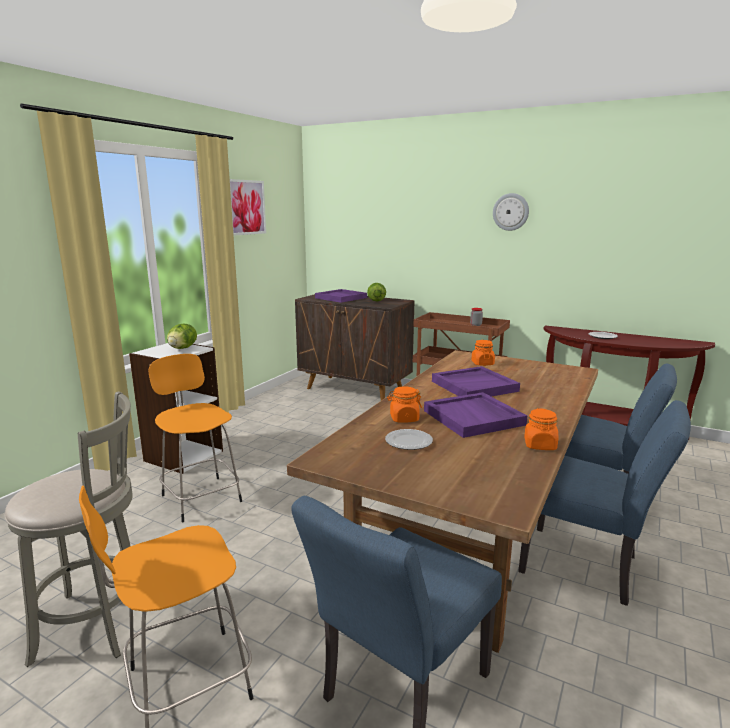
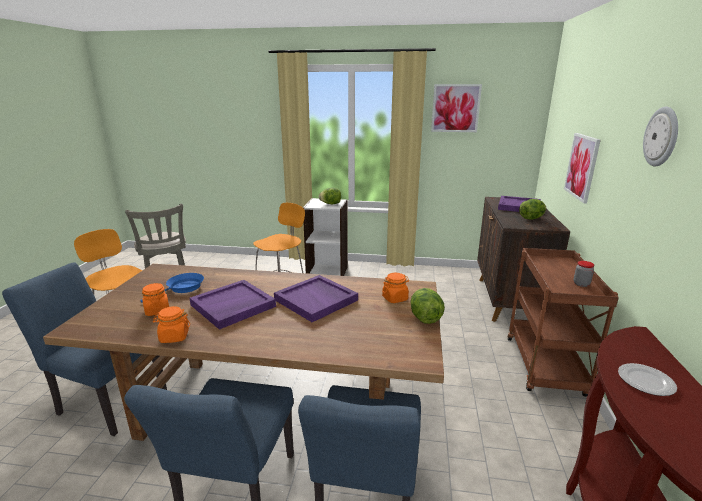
camera: 70 degrees right, 5 degrees up
plate [385,429,433,450] -> blue frying pan [140,273,204,303]
orange jar [387,386,422,423] -> orange jar moved to [142,283,169,316]
none -> lettuce [410,288,445,324]
none -> picture [564,133,601,203]

